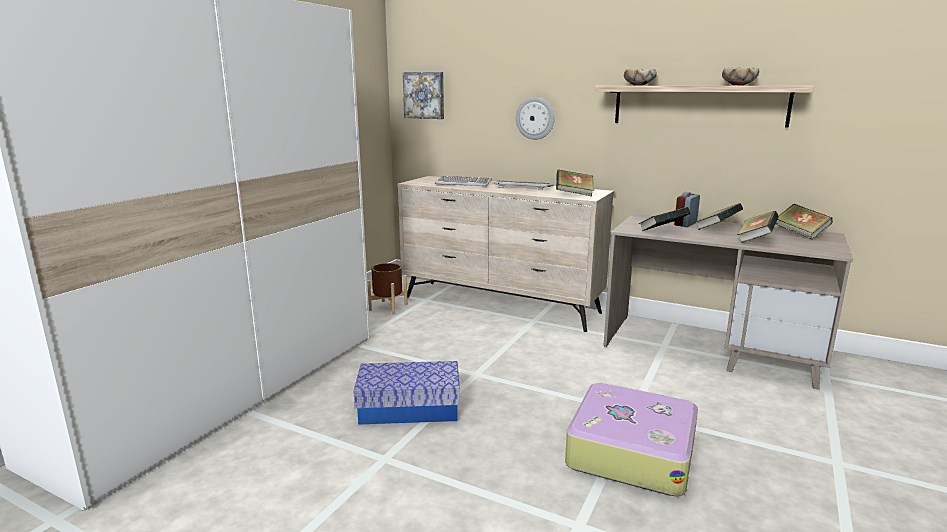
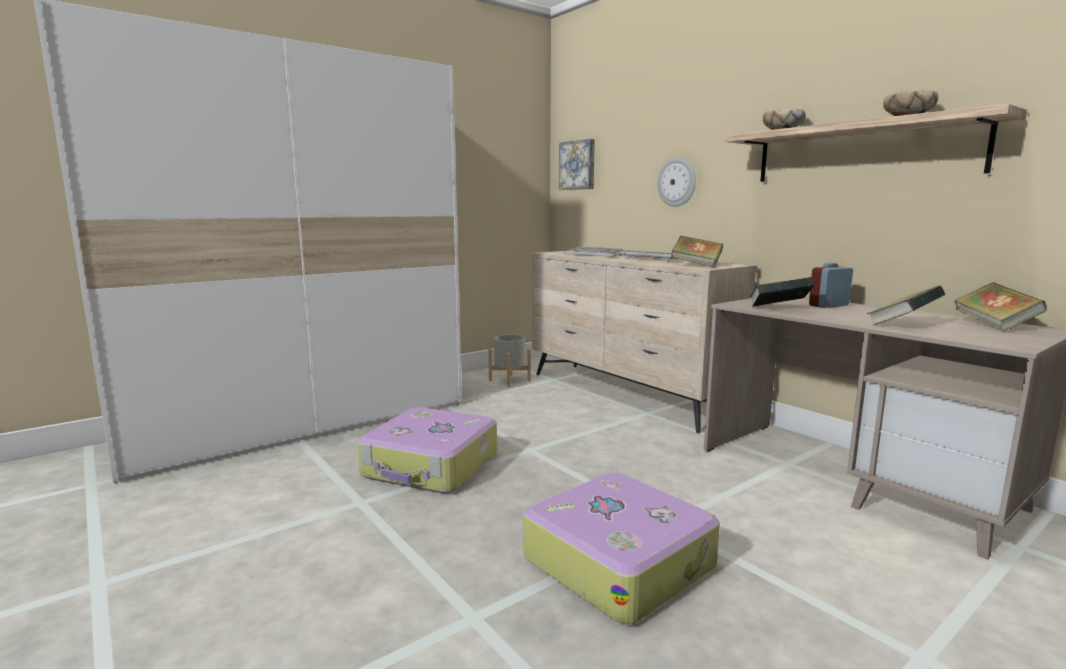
camera: 25 degrees right, 5 degrees down
storage box [354,361,460,425] -> suitcase [357,407,497,494]
brown planter [367,263,408,314] -> grey planter [488,335,531,387]
book [696,203,743,230] -> none

